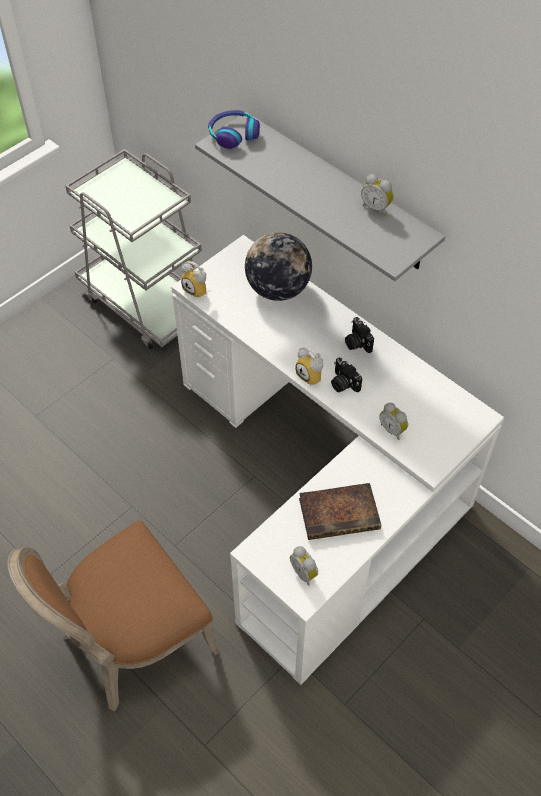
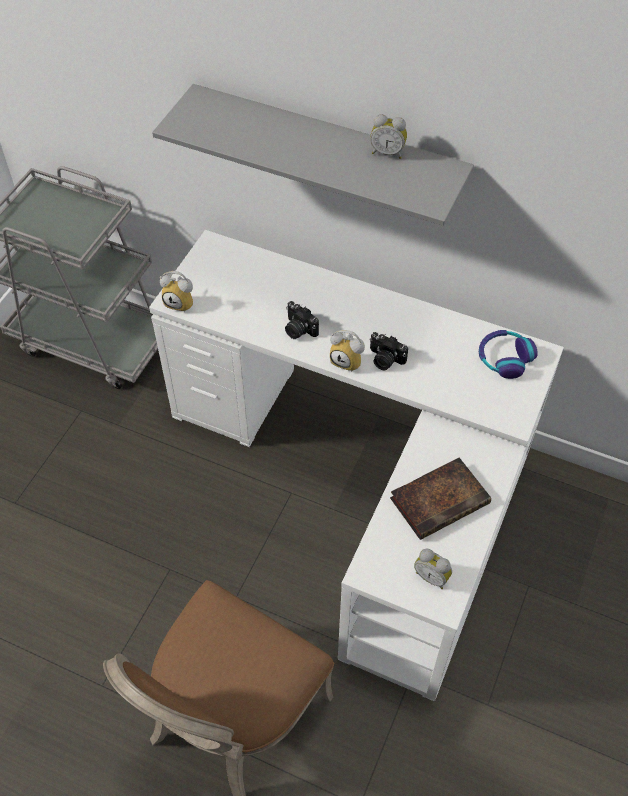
camera: 20 degrees left, 0 degrees up
headphones [208,110,260,149] -> headphones moved to [479,330,538,379]
globe [245,232,312,301] -> none
camera [345,317,374,353] -> camera moved to [285,301,319,339]
alarm clock [379,403,408,440] -> none

